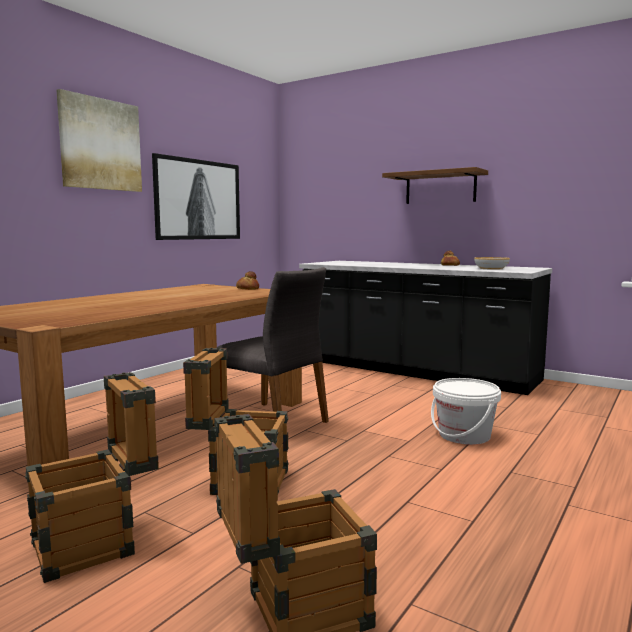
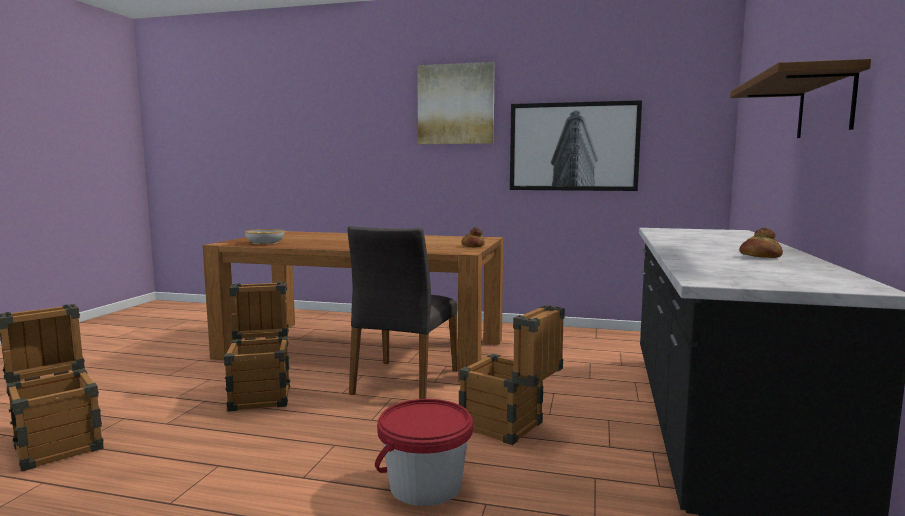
camera: 70 degrees right, 0 degrees up
crate [25,372,159,583] -> crate moved to [459,305,565,445]
white bucket [431,378,501,445] -> red bucket [375,399,473,506]
bowl [474,257,510,270] -> bowl moved to [245,229,285,244]

